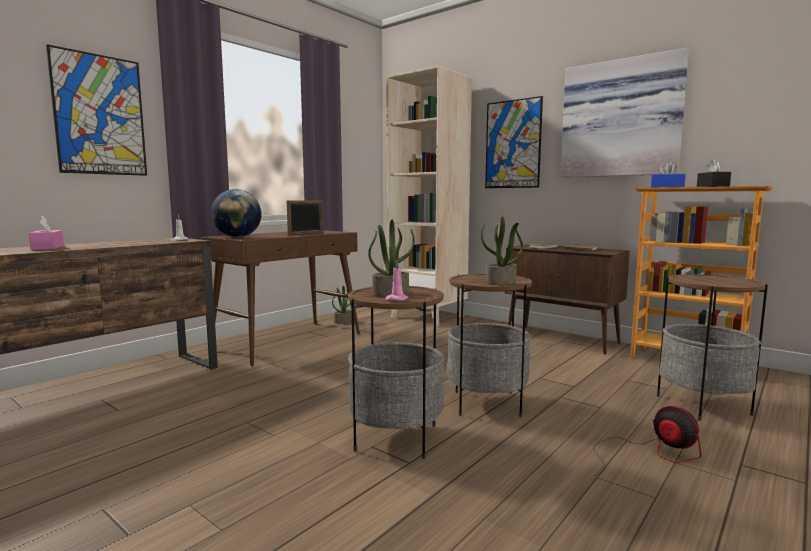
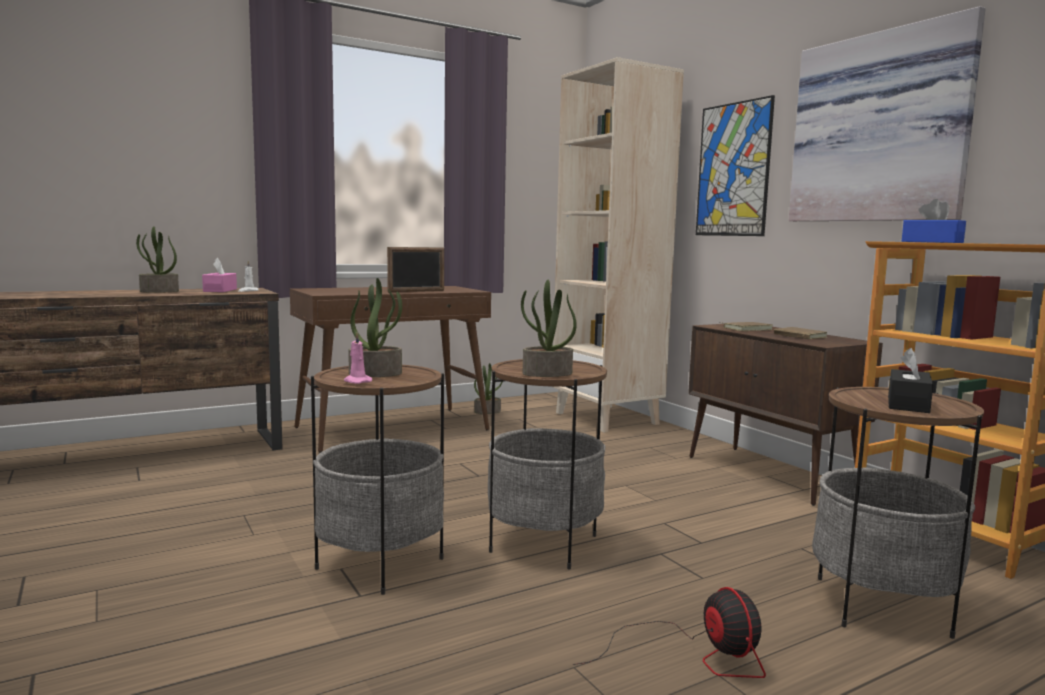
camera: 20 degrees right, 0 degrees up
pink tissue box [29,215,64,250] -> pink tissue box moved to [202,258,237,292]
picture [46,44,147,176] -> none
globe [211,189,262,237] -> none
black tissue box [697,159,731,187] -> black tissue box moved to [888,348,933,413]
none -> potted plant [136,226,179,293]

